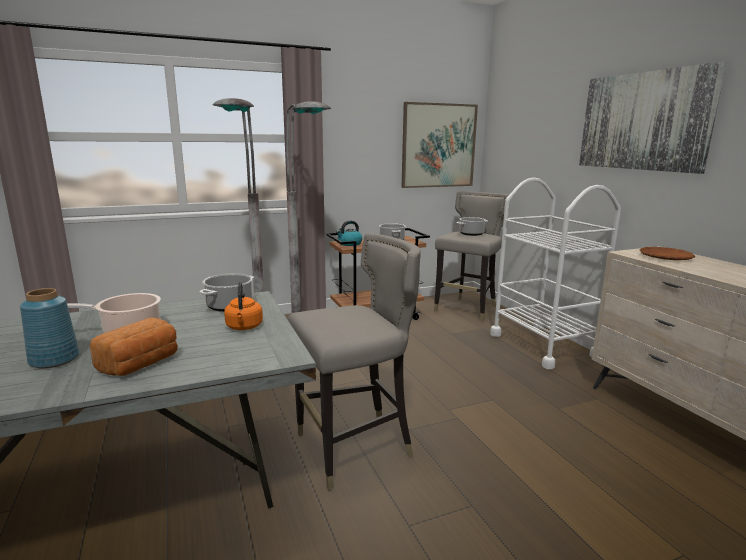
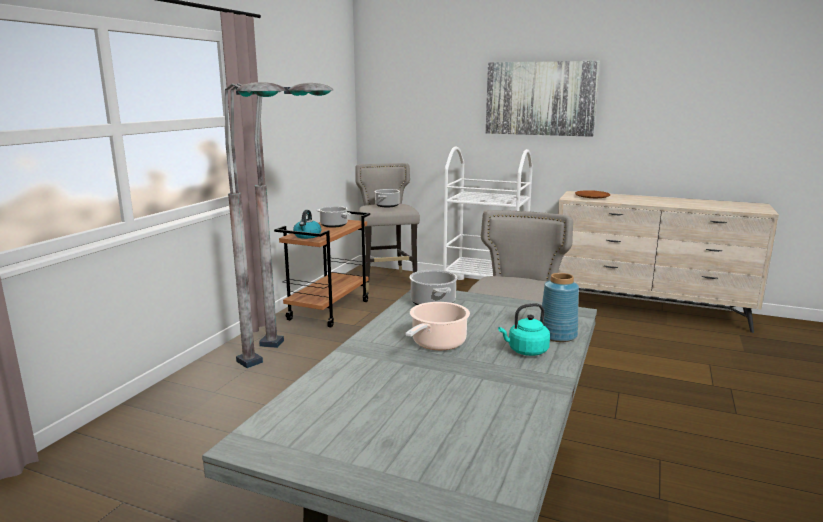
camera: 45 degrees left, 0 degrees up
blue vase [20,288,80,368] -> blue vase moved to [540,273,579,342]
bread [90,317,178,376] -> turquoise kettle [498,303,550,356]
orange kettle [224,282,263,330] -> none
picture [402,102,478,188] -> none

